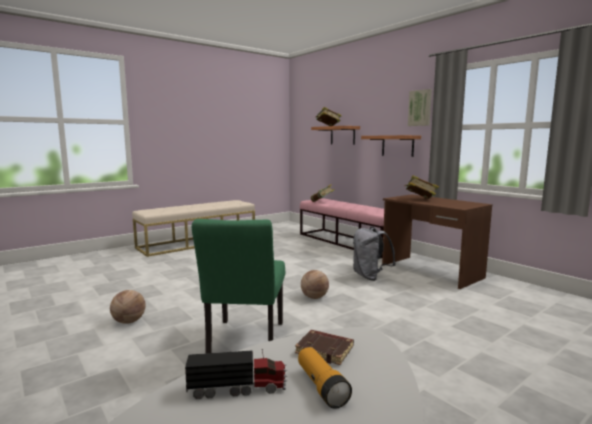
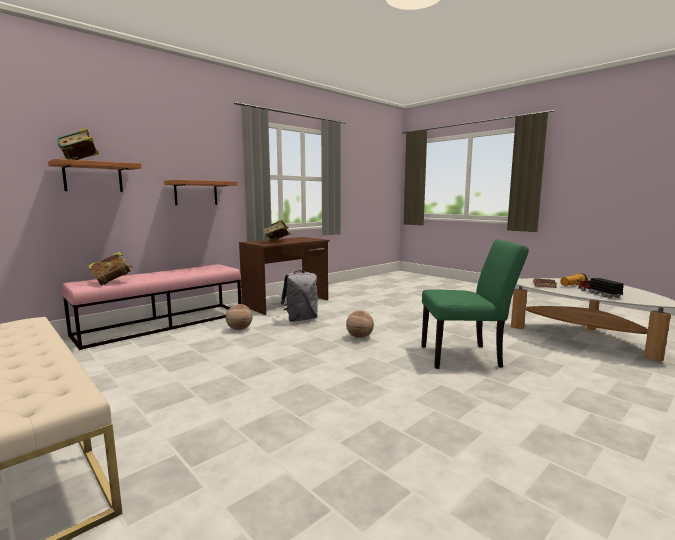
camera: 95 degrees left, 0 degrees up
basketball [110,290,146,324] -> basketball moved to [226,304,252,330]
picture [408,89,432,126] -> none

